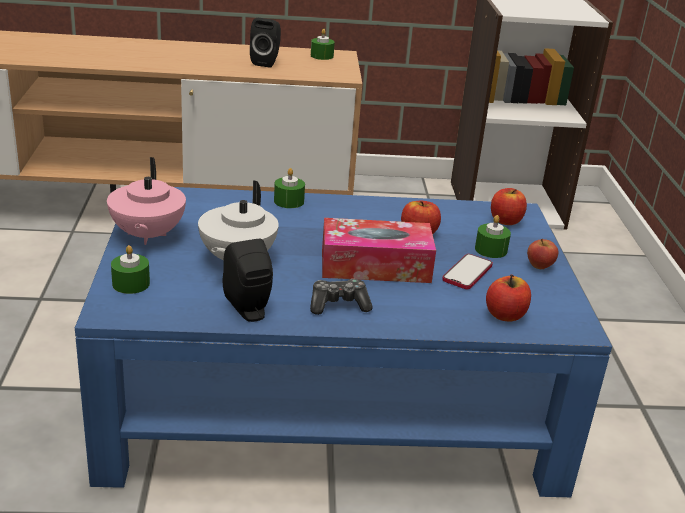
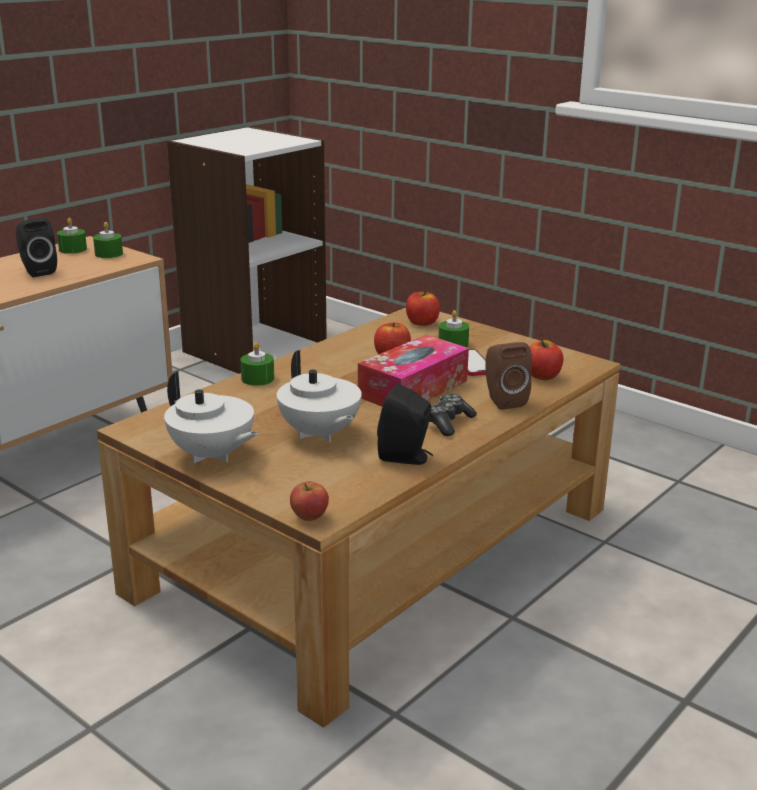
camera: 45 degrees left, 5 degrees down
blue coffee table [75,187,612,497] -> brown coffee table [97,308,620,728]
pink teapot [107,157,186,245] -> white teapot [164,371,258,463]
green candle [111,245,150,294] -> green candle moved to [93,222,123,258]
apple [527,239,558,269] -> apple moved to [290,481,329,521]
none -> brown speaker [485,342,532,410]

